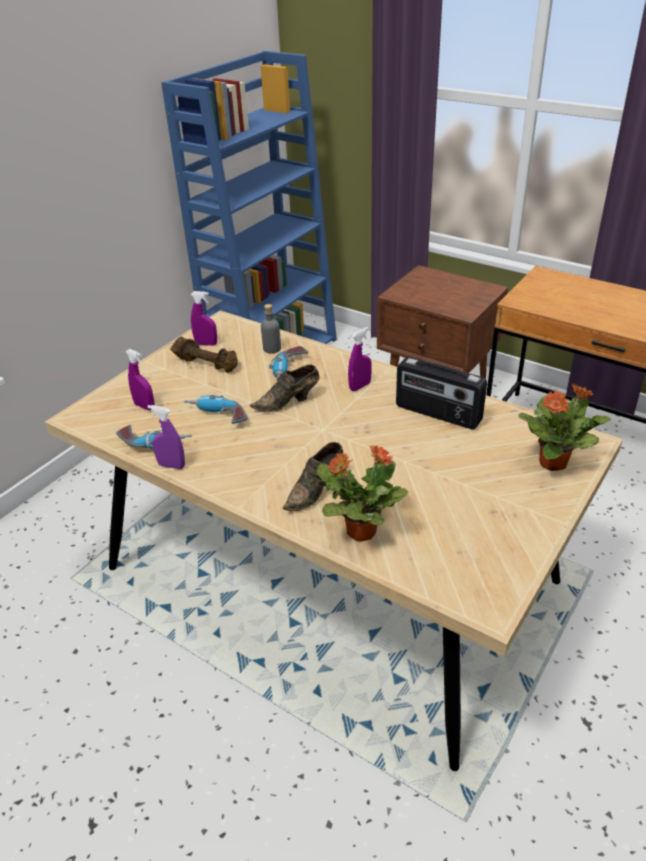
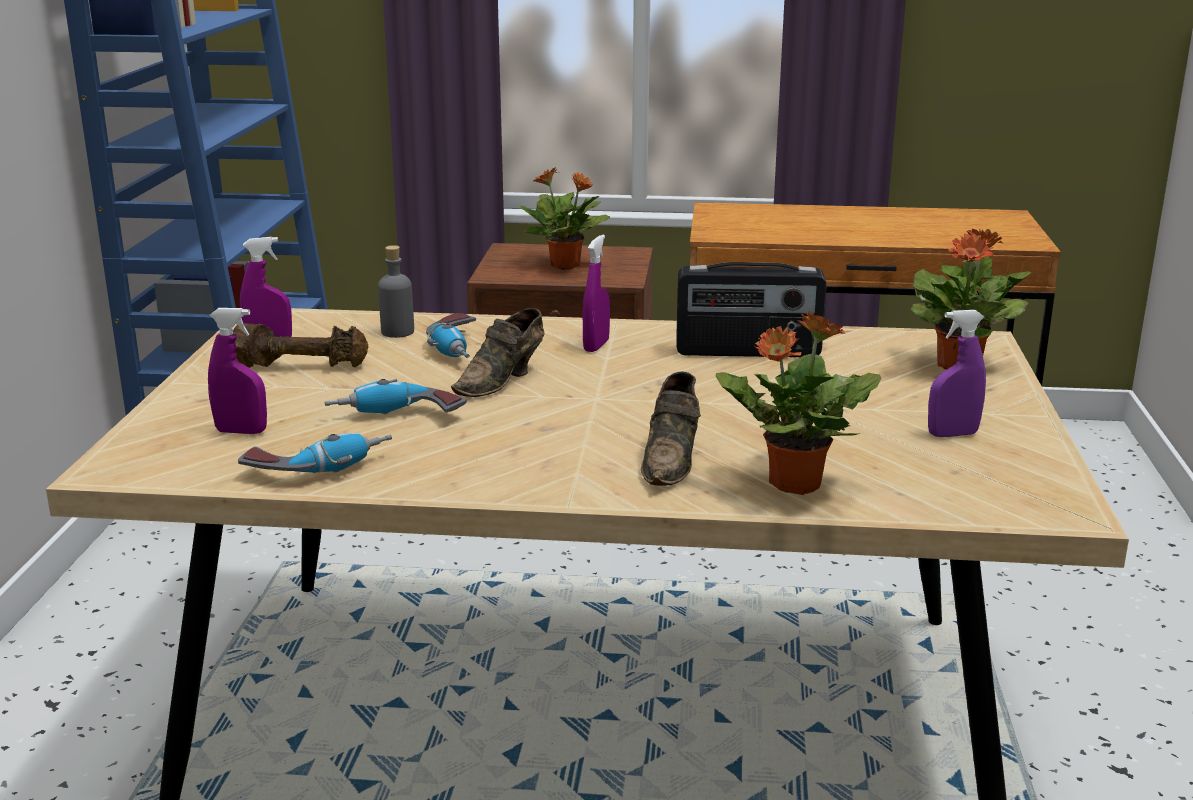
camera: 30 degrees left, 15 degrees down
purple spray bottle [148,405,185,469] -> purple spray bottle moved to [928,310,986,437]
none -> potted plant [519,167,610,270]

